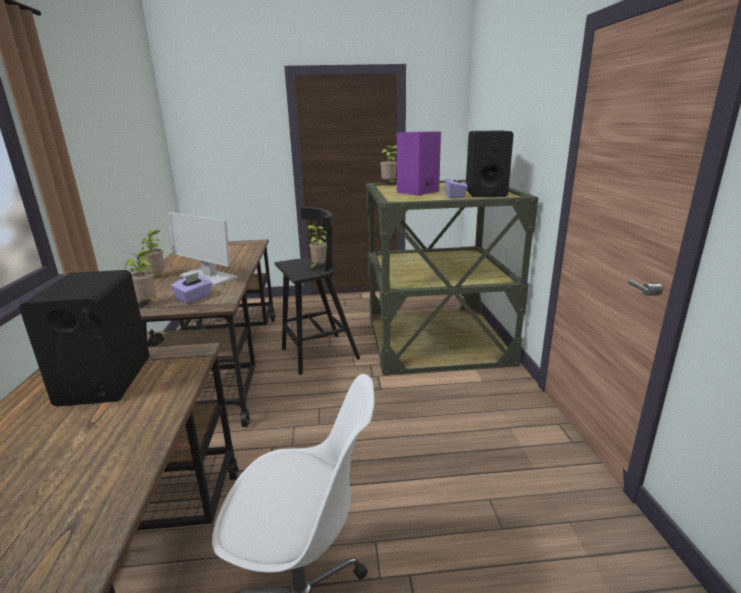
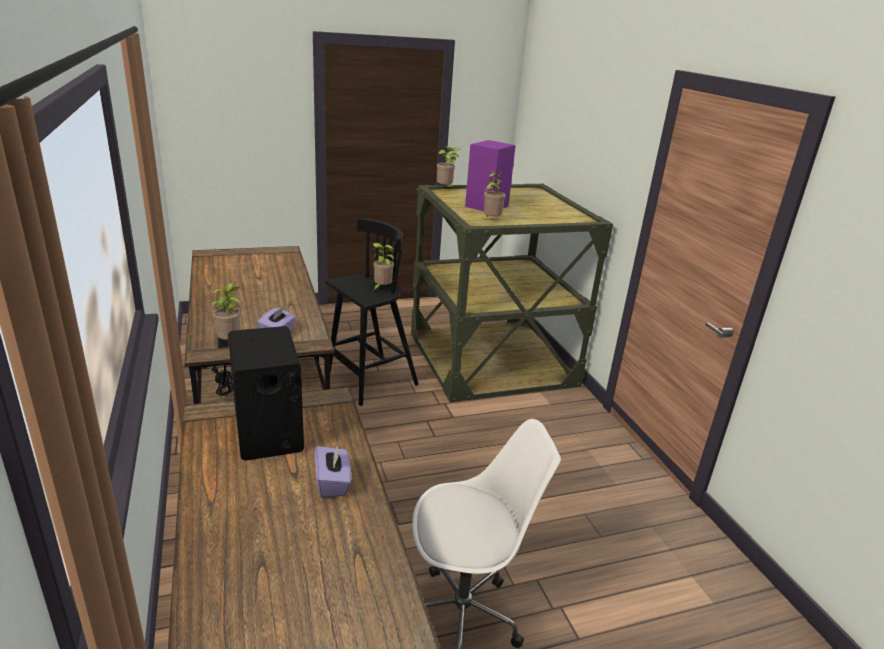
camera: 15 degrees left, 5 degrees up
potted plant [138,230,165,273] -> potted plant moved to [484,171,506,217]
monitor [168,212,238,286] -> none
purple tissue box [445,174,468,199] -> purple tissue box moved to [315,446,351,498]
black speaker [466,130,514,197] -> none

